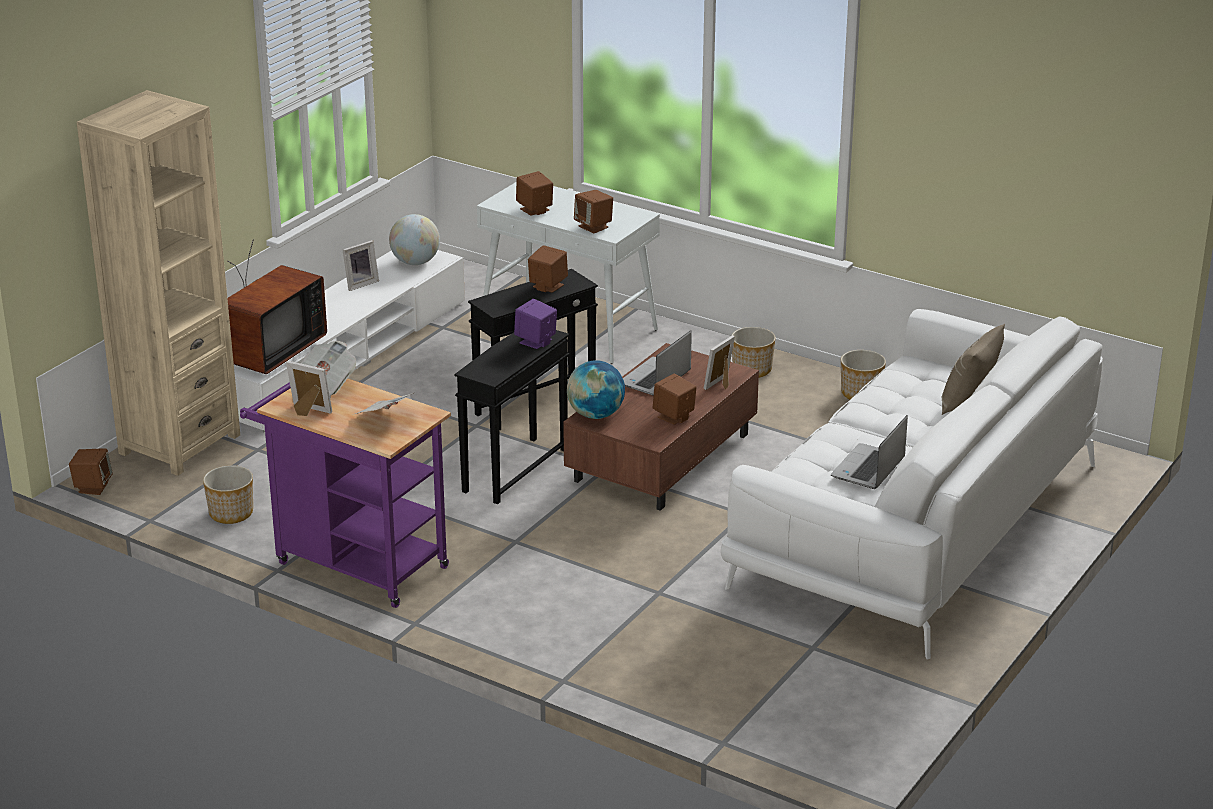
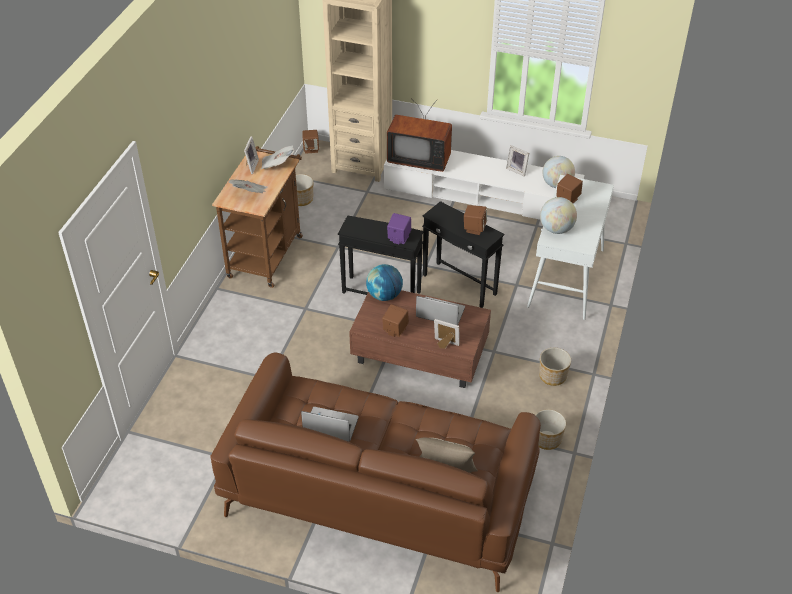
camera: 75 degrees right, 15 degrees up
purple cart [240,379,451,608] -> brown cart [212,146,303,288]
brown speaker [574,190,613,233] -> globe [540,197,577,234]
white sofa [721,309,1103,659] -> brown sofa [210,352,541,592]

